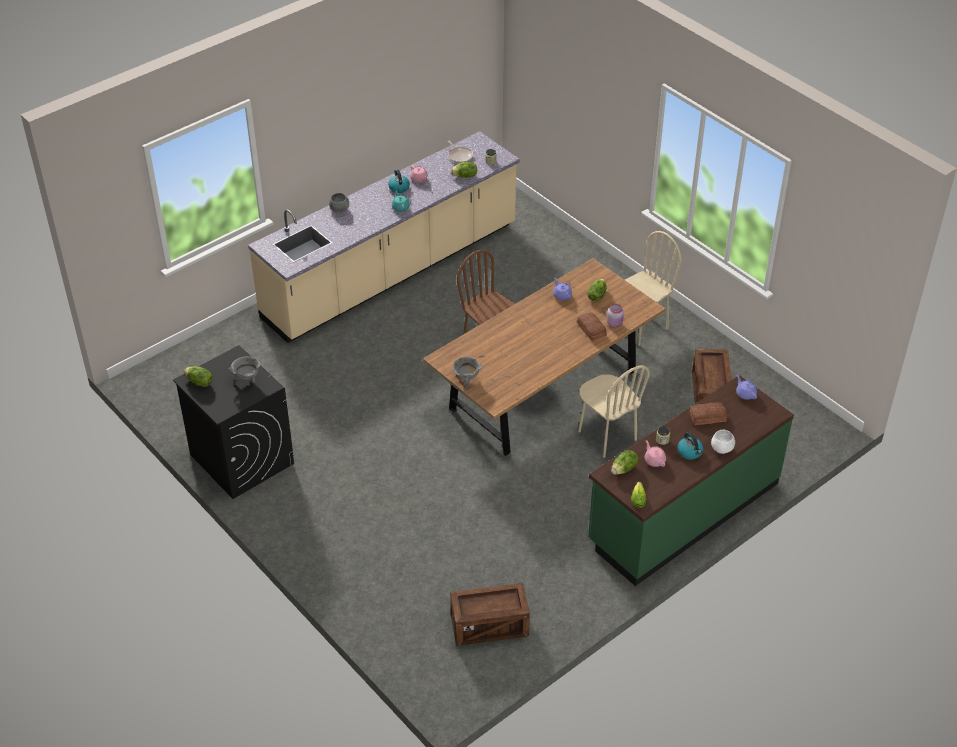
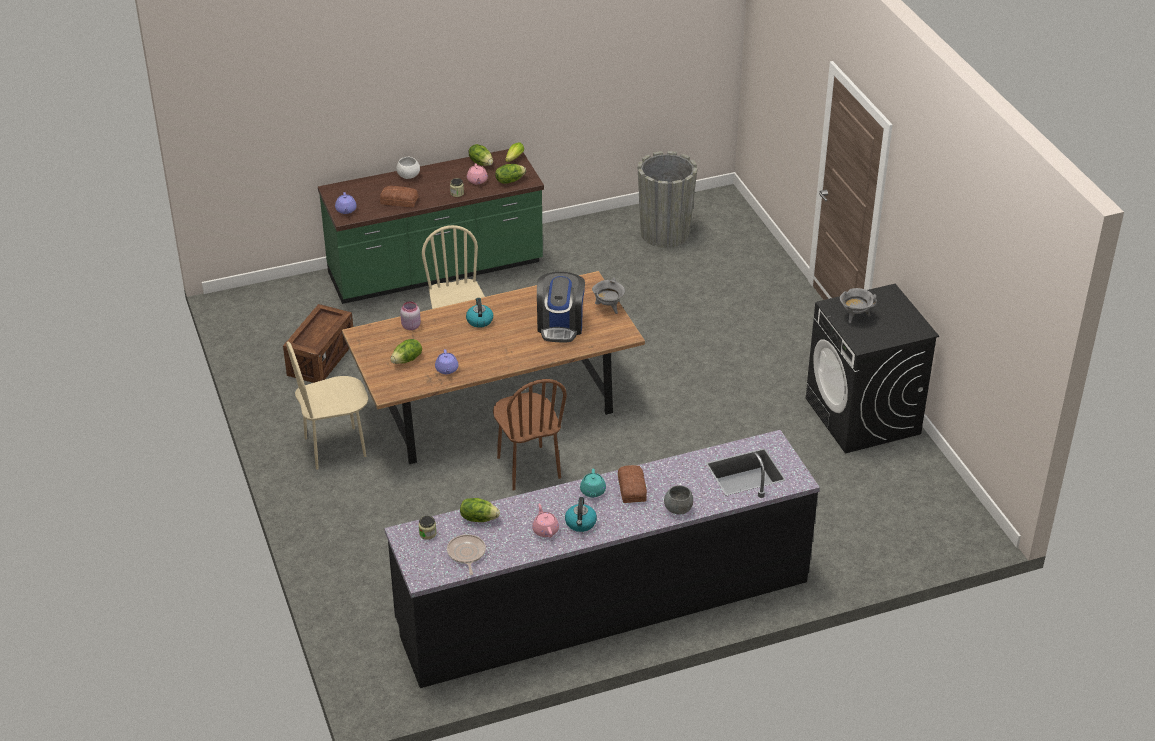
camera: 160 degrees left, 5 degrees down
lettuce [184,366,213,387] -> lettuce moved to [468,144,493,166]
beige counter [248,131,520,343] -> black counter [384,430,820,688]
crate [450,583,530,646] -> grey planter [638,151,698,248]
bread [577,312,607,341] -> bread moved to [618,465,647,503]
kettle [677,432,703,460] -> kettle moved to [466,298,493,328]
none -> coffee machine [537,272,585,342]

